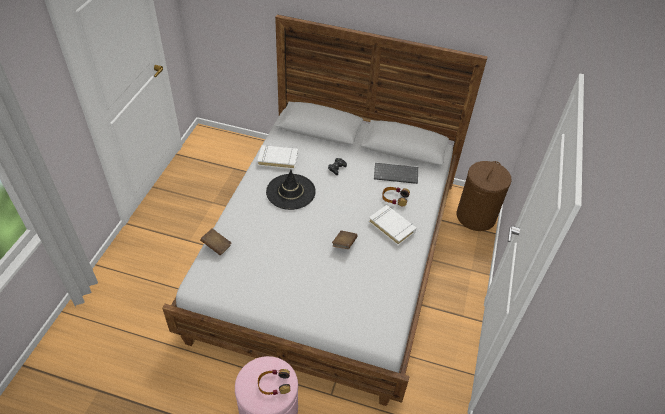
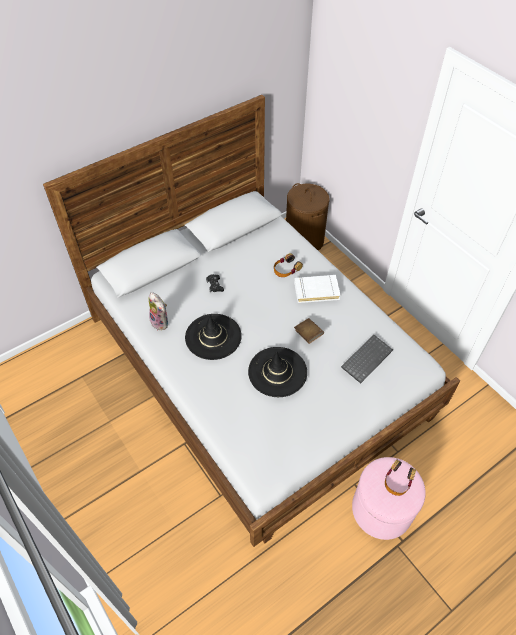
camera: 50 degrees left, 5 degrees up
brown book [200,228,232,255] -> none
white book [257,145,298,170] -> plush toy [148,292,168,331]
keyboard [374,163,418,184] -> keyboard moved to [341,335,393,383]
none -> black hat [248,347,307,397]

